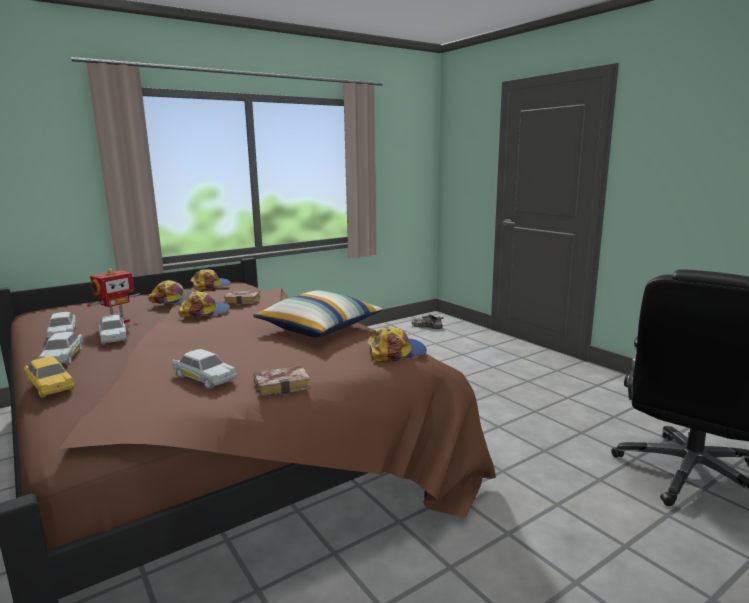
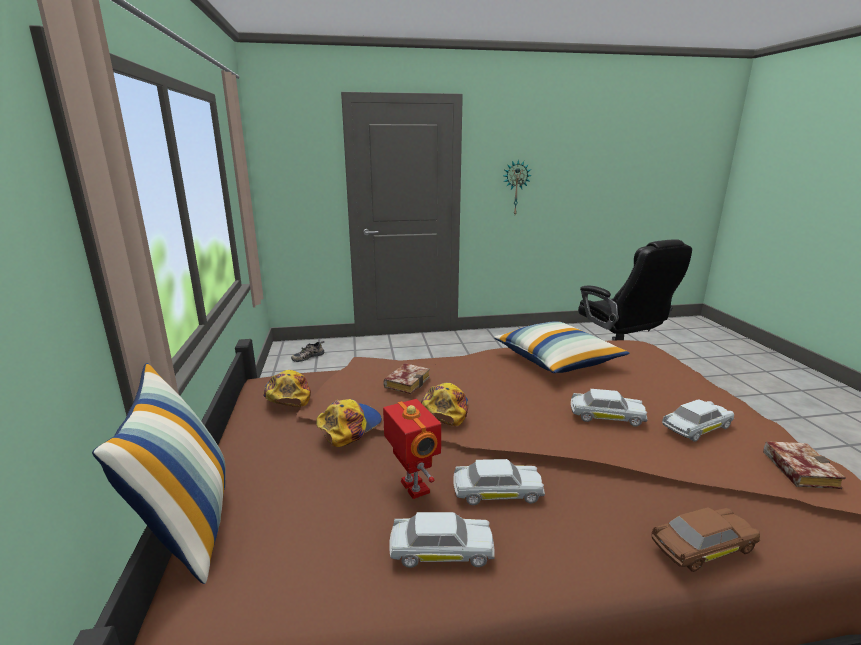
camera: 65 degrees left, 5 degrees up
yellow toy car [24,356,74,398] -> brown toy car [651,507,760,572]
white toy car [38,332,83,365] -> white toy car moved to [571,389,648,426]
book [254,365,311,397] -> book moved to [763,441,846,489]
cap [367,327,427,362] -> none
none -> pillow [92,363,226,584]
none -> wall clock [503,159,532,215]

